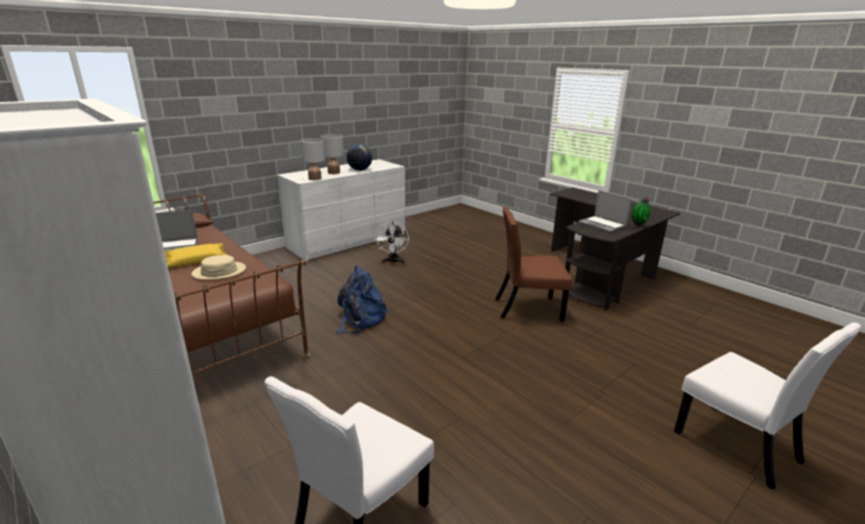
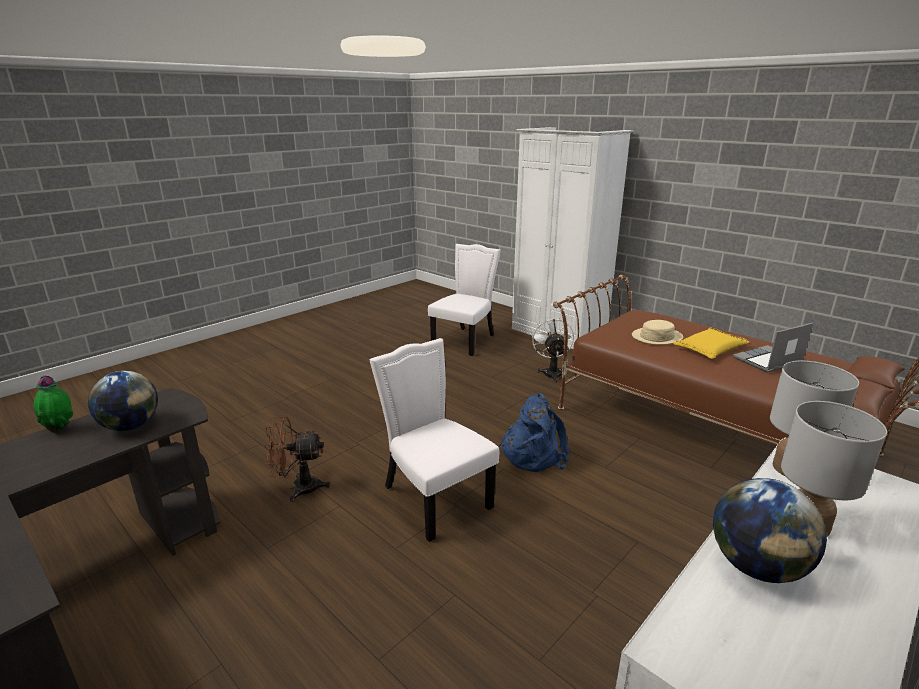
camera: 175 degrees right, 0 degrees up
white fan [375,221,409,263] -> white fan moved to [531,318,574,383]
brown chair [495,206,572,322] -> brown fan [264,416,330,502]
laptop [579,190,631,233] -> globe [88,371,158,431]
white chair [674,322,861,490] -> white chair moved to [370,338,499,542]

